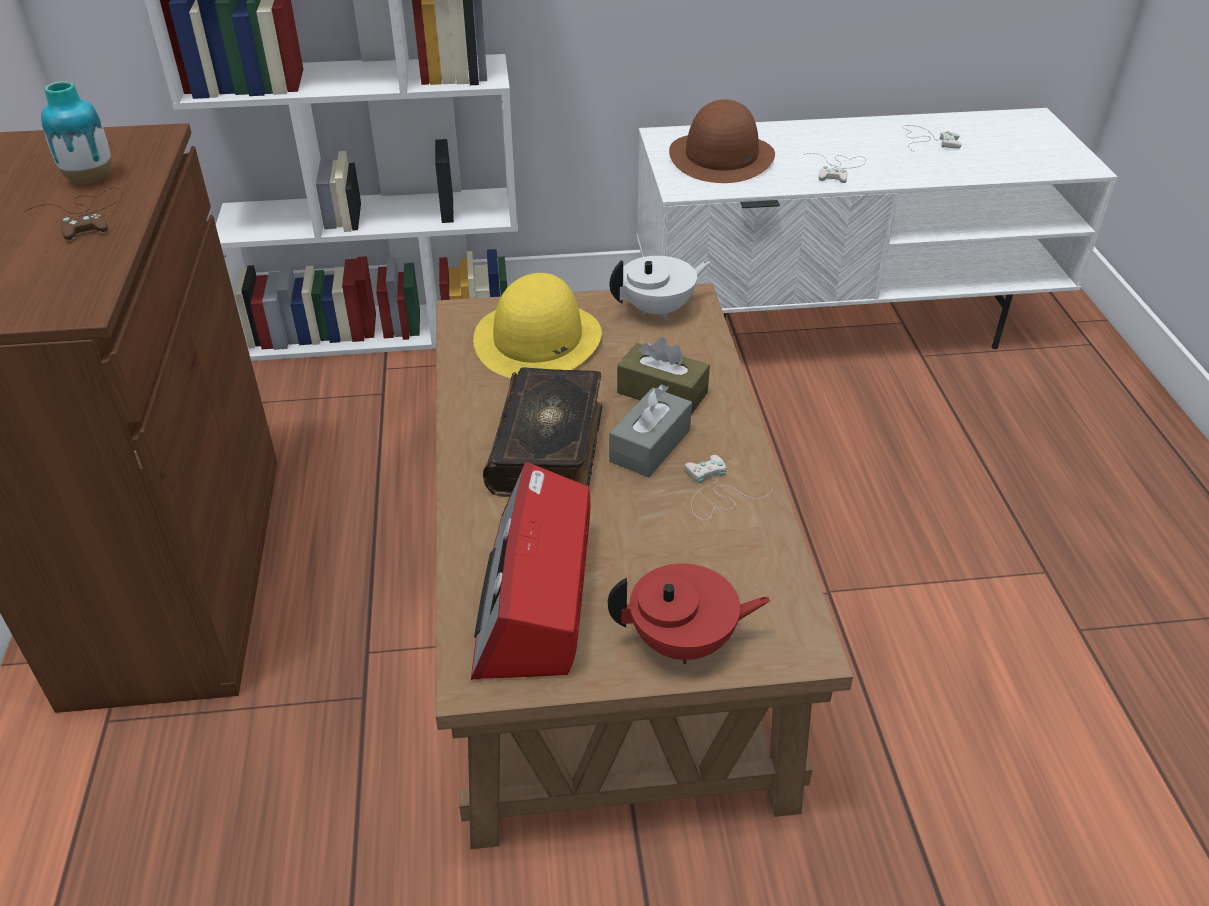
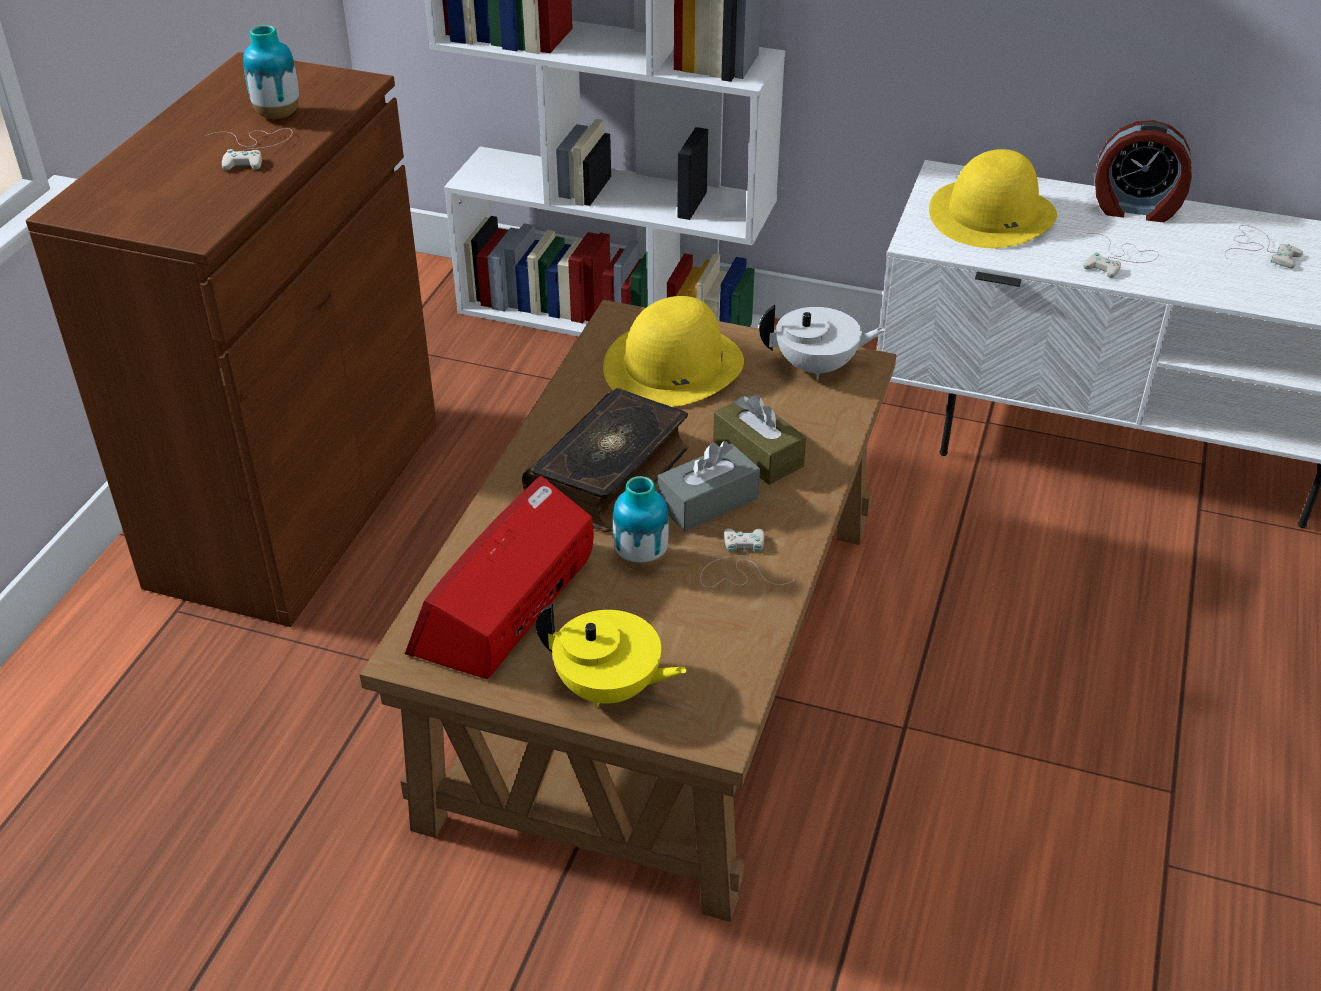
camera: 25 degrees right, 0 degrees up
brown game controller [23,188,122,241] -> white game controller [206,128,292,170]
red teapot [608,563,771,664] -> yellow teapot [536,604,687,707]
brown hat [669,100,775,183] -> yellow hat [929,149,1057,248]
none -> vase [613,476,669,570]
none -> alarm clock [1095,120,1192,222]

